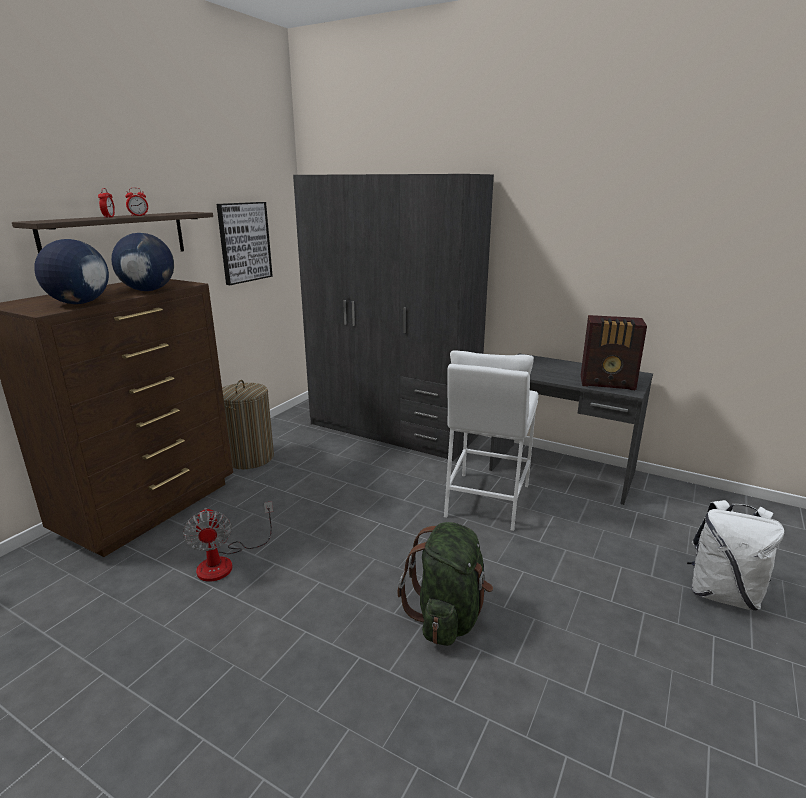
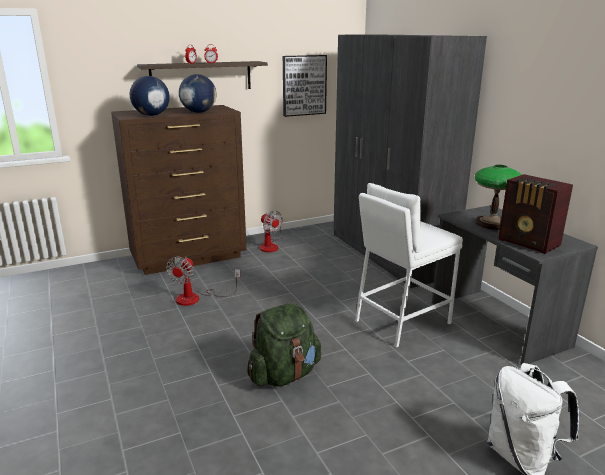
camera: 35 degrees right, 0 degrees up
laundry basket [222,380,274,469] -> fan [260,211,283,252]
none -> table lamp [475,165,522,230]

